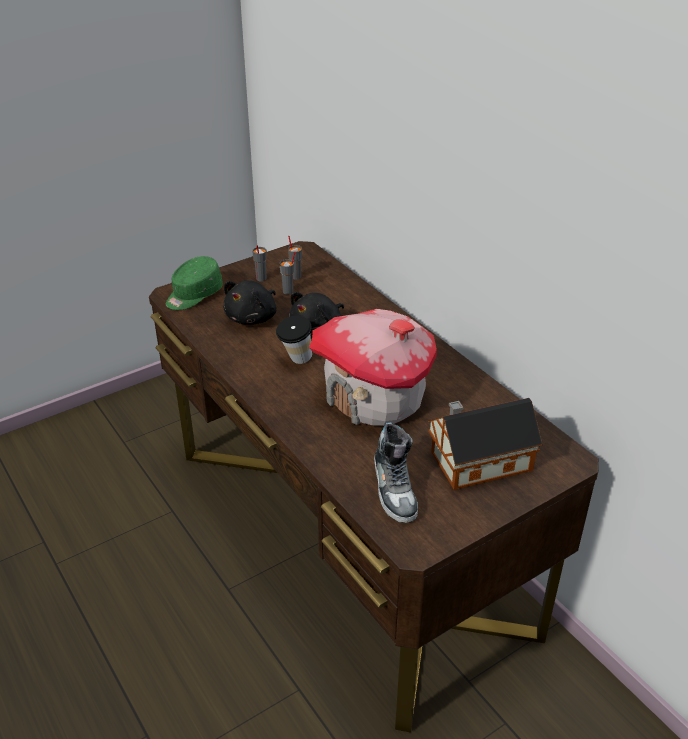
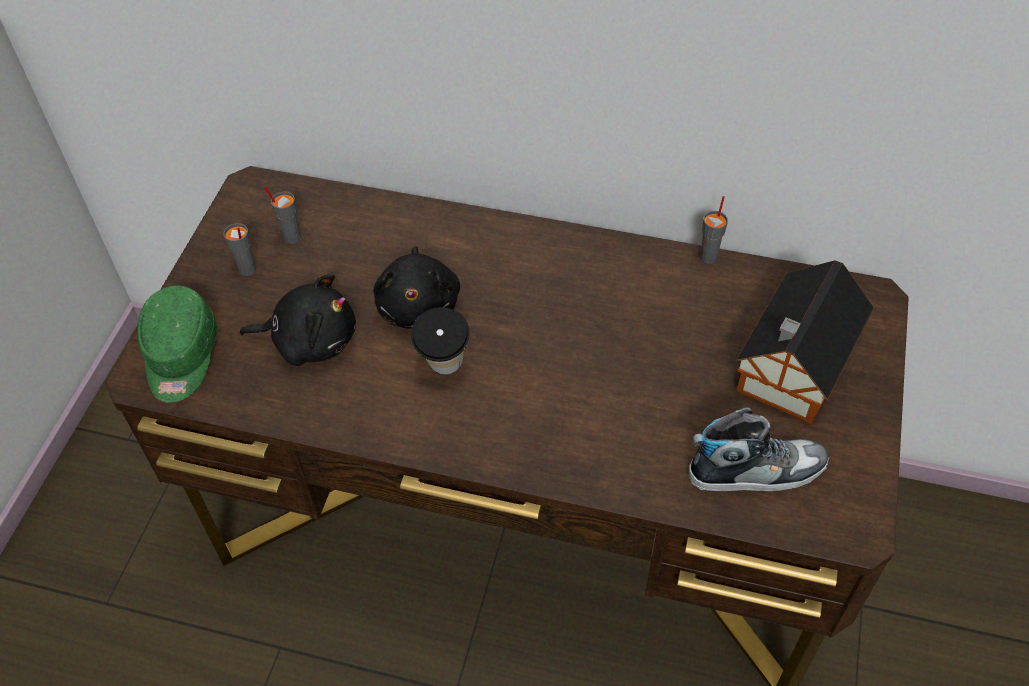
camera: 40 degrees left, 15 degrees up
black plush toy [223,281,277,325] -> black plush toy turned 75 degrees counterclockwise [240,274,356,366]
grey cup [279,252,295,295] -> grey cup moved to [700,196,728,264]
toy house [309,309,437,426] -> none
shoe [374,422,418,523] -> shoe turned 45 degrees counterclockwise [688,407,828,492]

